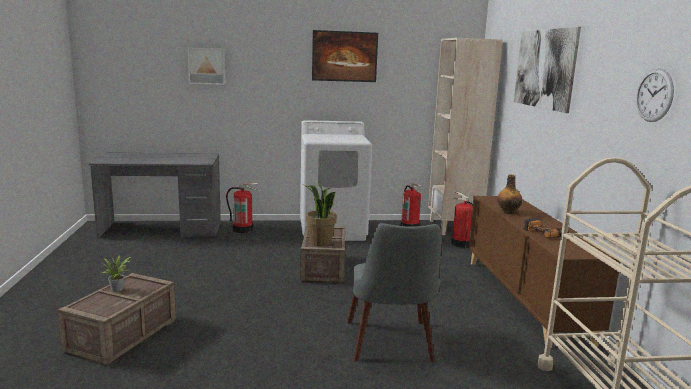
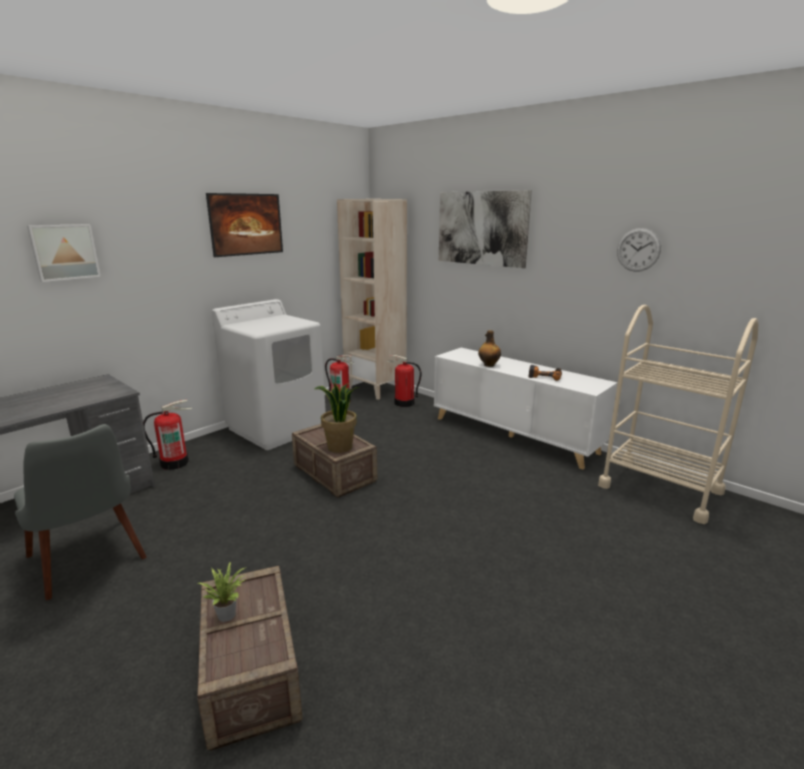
camera: 40 degrees left, 5 degrees up
grey chair [347,223,441,362] -> grey chair moved to [14,424,146,600]
brown cabinet [468,196,621,348] -> white cabinet [434,348,618,470]

